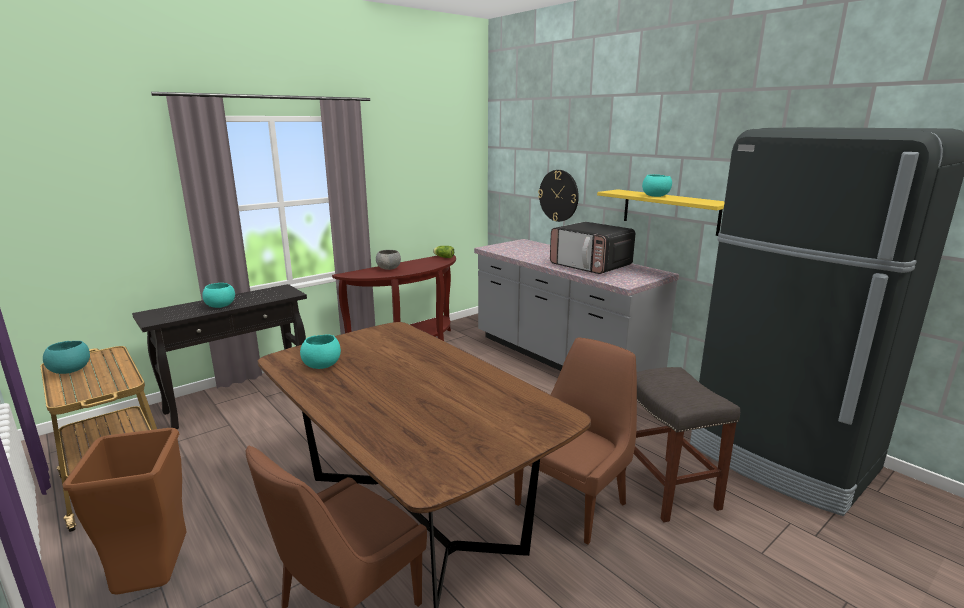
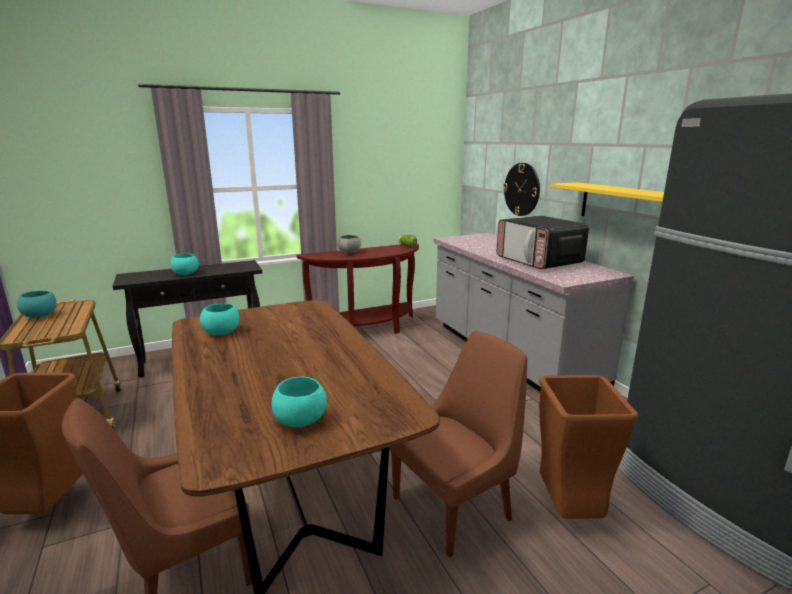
camera: 15 degrees right, 0 degrees up
grey stool [625,367,740,522] -> brown trash can [539,375,638,519]
turquoise bowl [642,174,672,197] -> turquoise bowl moved to [272,377,327,427]

